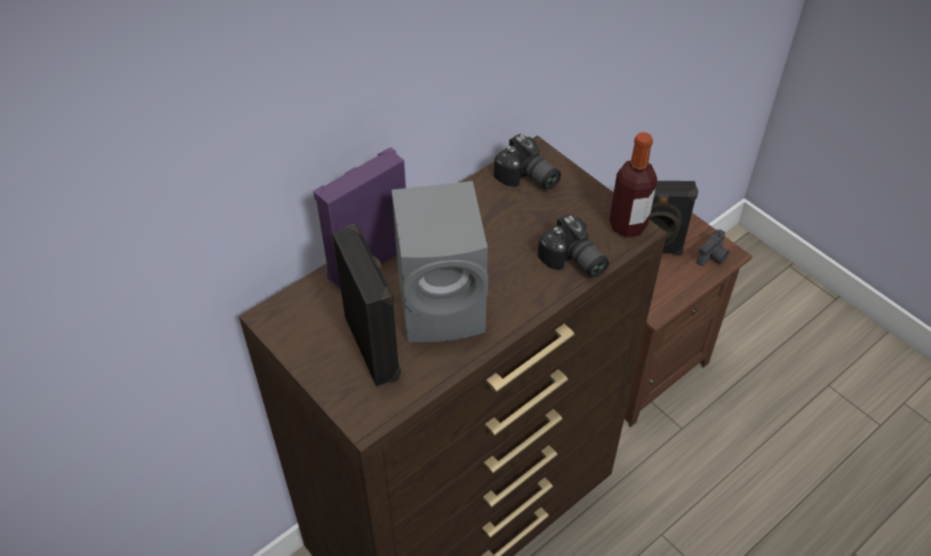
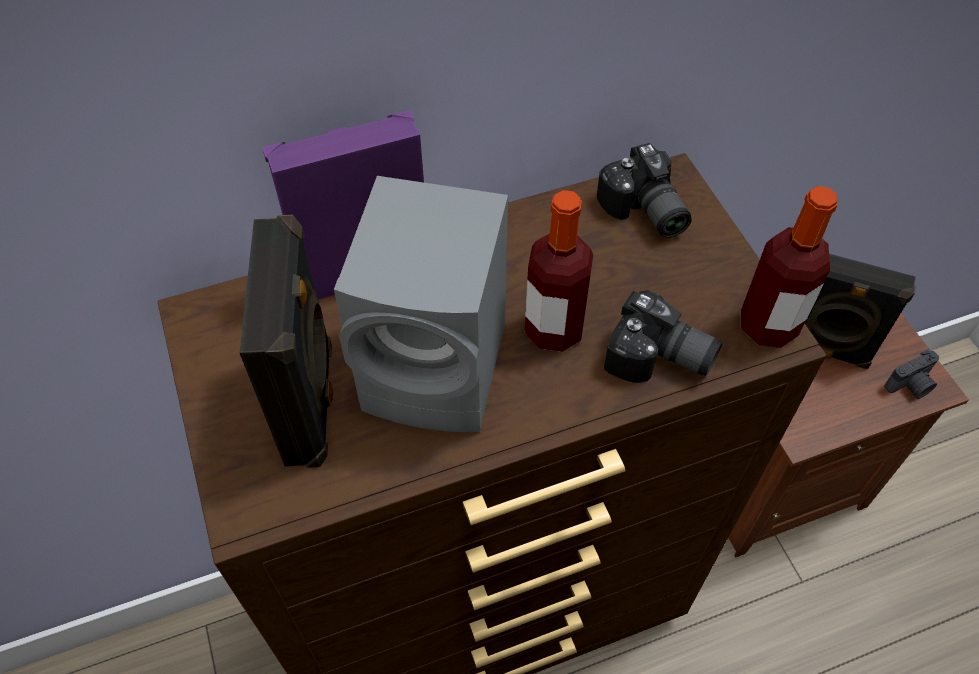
camera: 20 degrees right, 5 degrees up
camera [538,214,609,278] -> camera turned 45 degrees counterclockwise [604,290,722,383]
none -> bottle [525,190,593,352]

